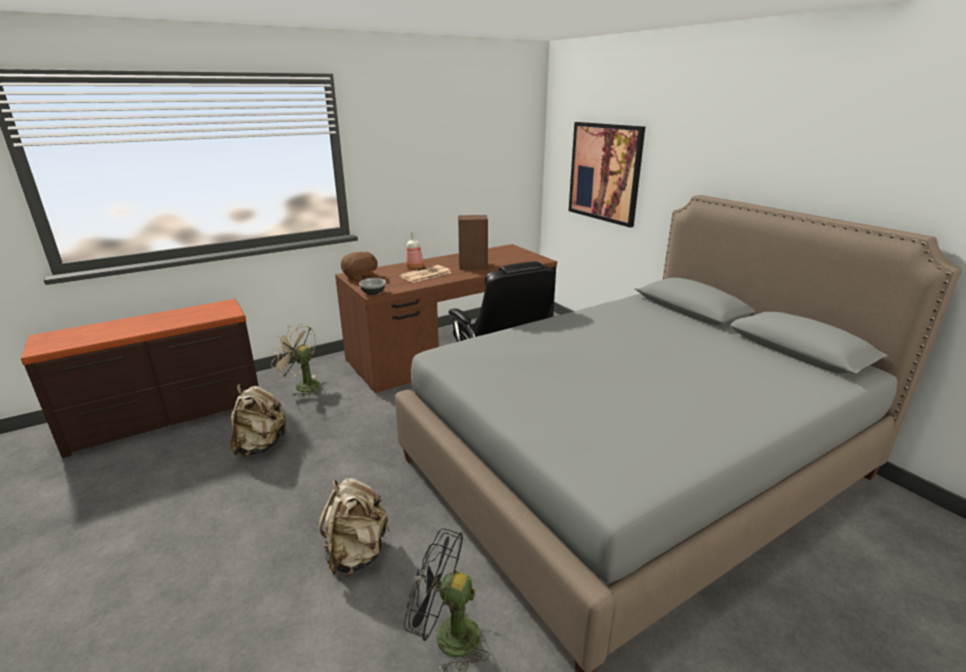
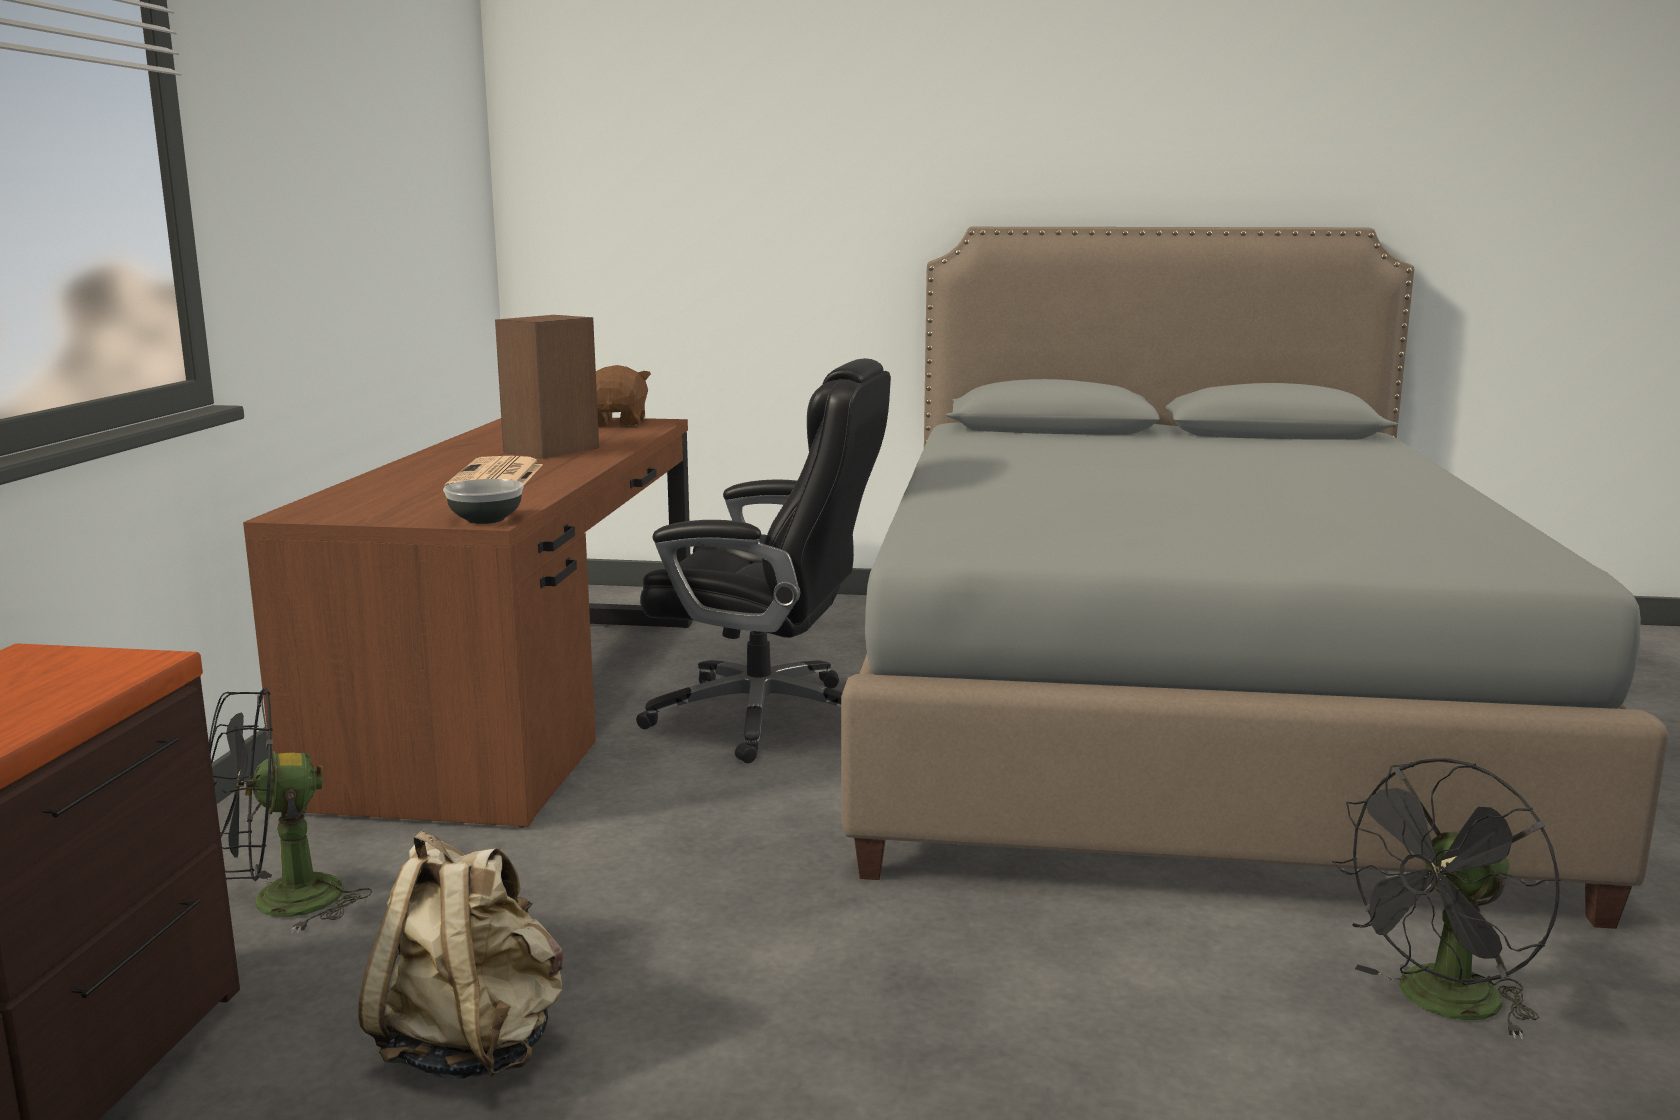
camera: 50 degrees left, 10 degrees down
beige fan [270,324,321,397] -> black fan [209,687,372,933]
beige backpack [318,478,390,577] -> none
brown plush toy [341,251,378,281] -> brown plush toy moved to [596,365,651,426]
bottle [406,231,424,269] -> none
picture [569,122,645,228] -> none

